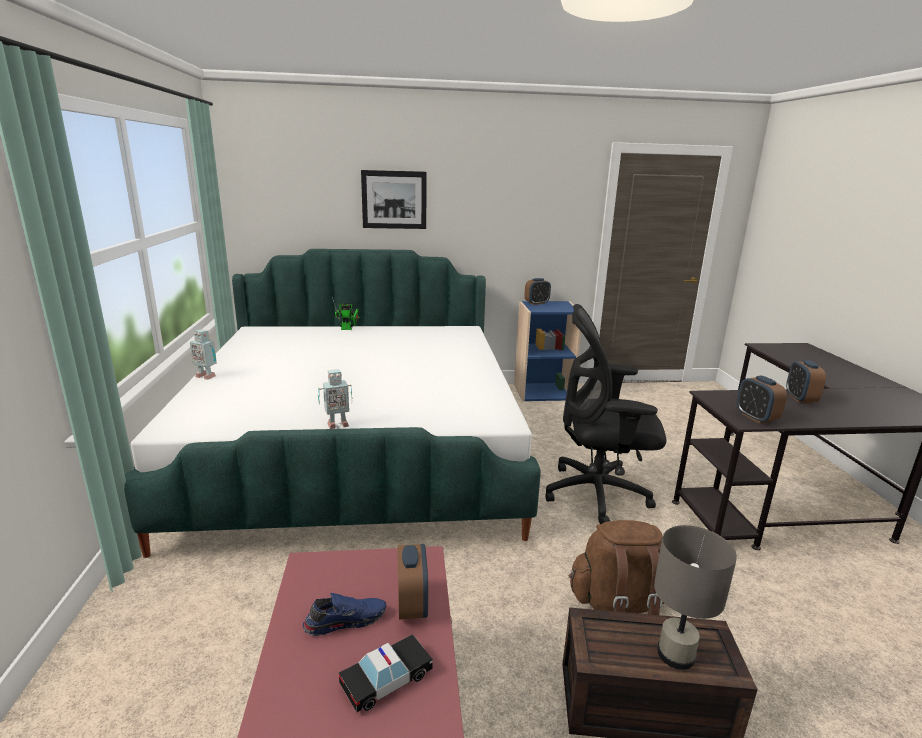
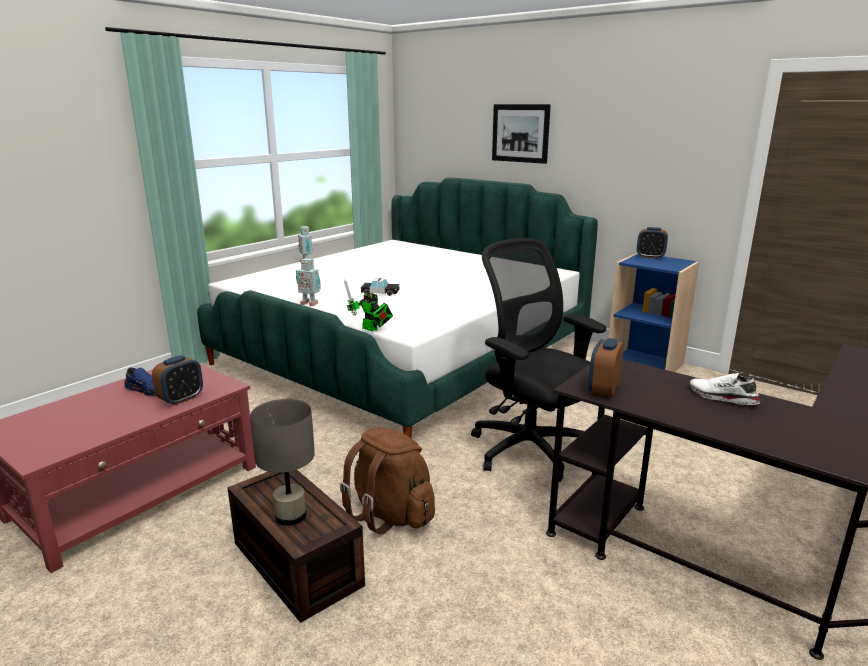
camera: 45 degrees right, 0 degrees up
toy robot [332,297,359,330] -> toy robot moved to [344,280,393,332]
toy car [339,634,433,712] -> toy car moved to [361,278,400,296]
alarm clock [786,360,826,404] -> white shoe [690,373,761,405]

